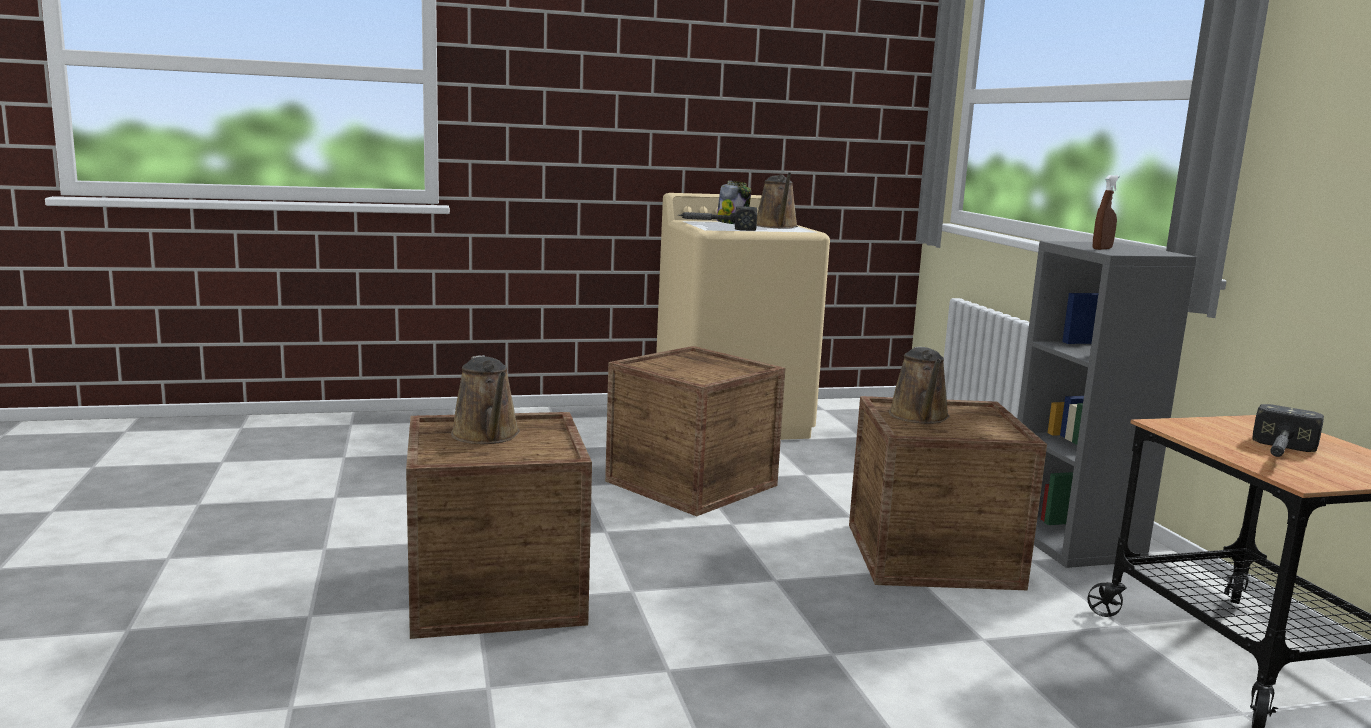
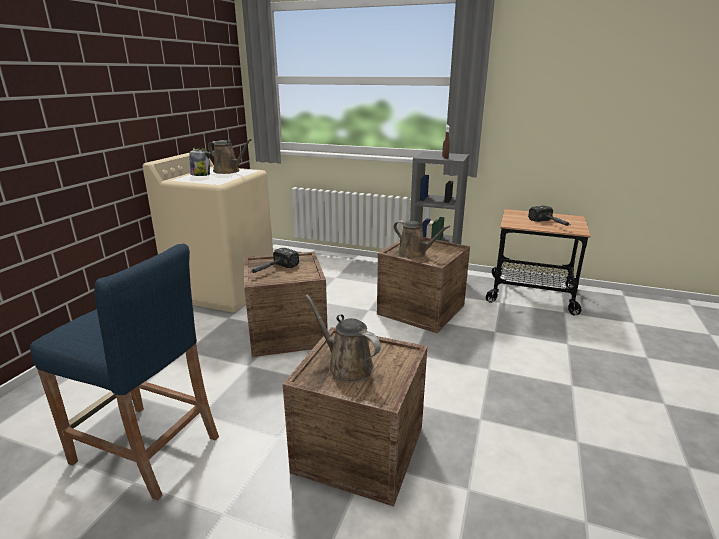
camera: 55 degrees left, 10 degrees up
brown watering can [451,355,520,444] -> brown watering can turned 150 degrees counterclockwise [305,295,381,383]
hammer [678,206,757,231] -> hammer moved to [250,248,299,273]
none -> blue stool [30,244,219,501]

